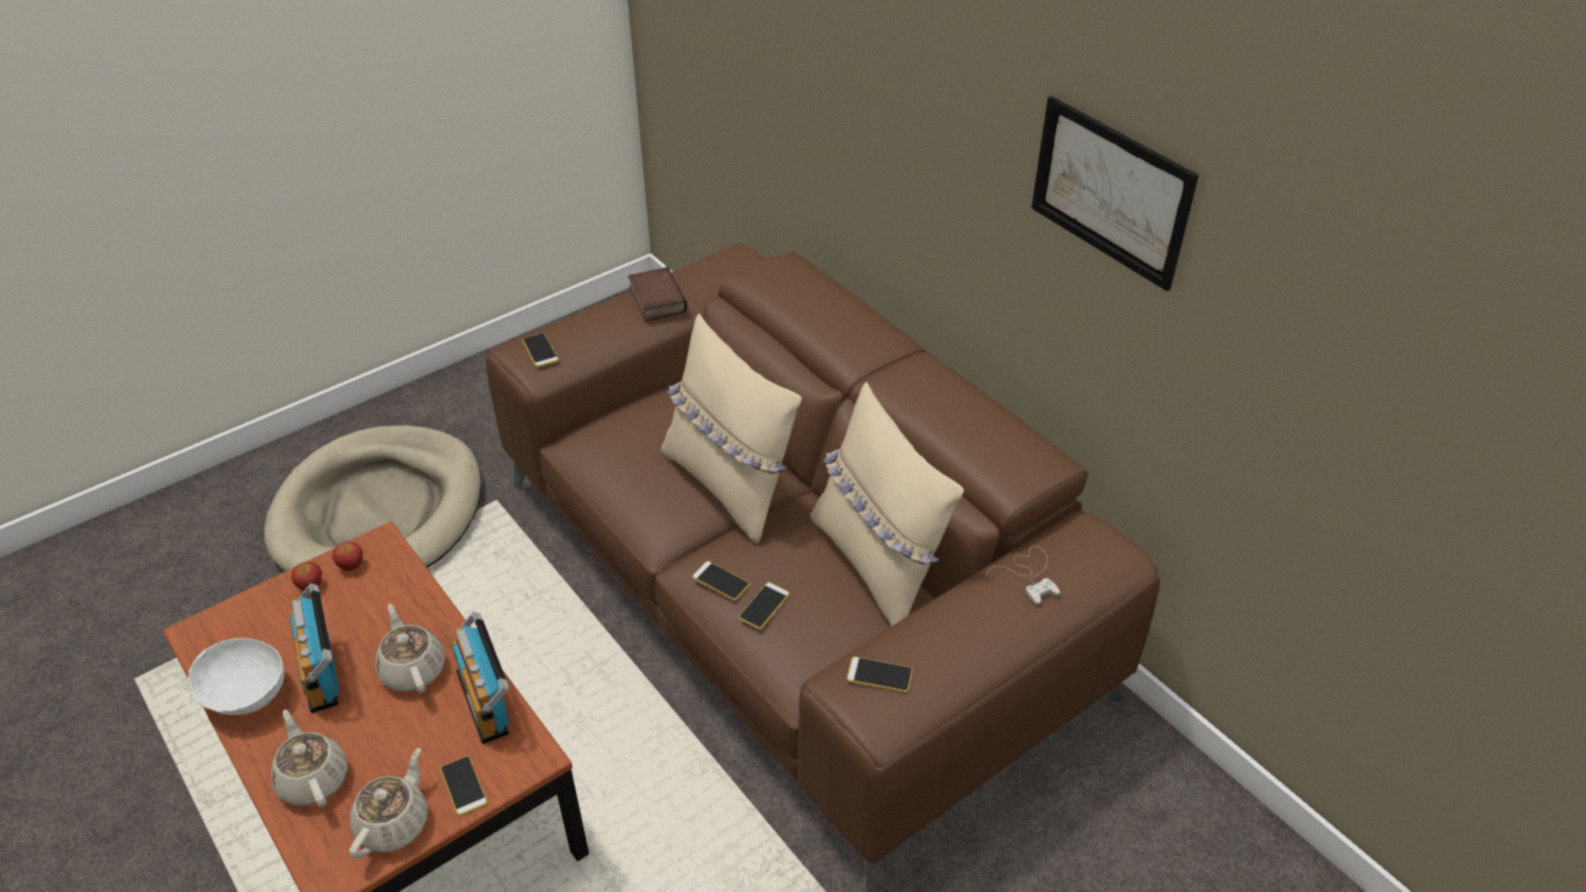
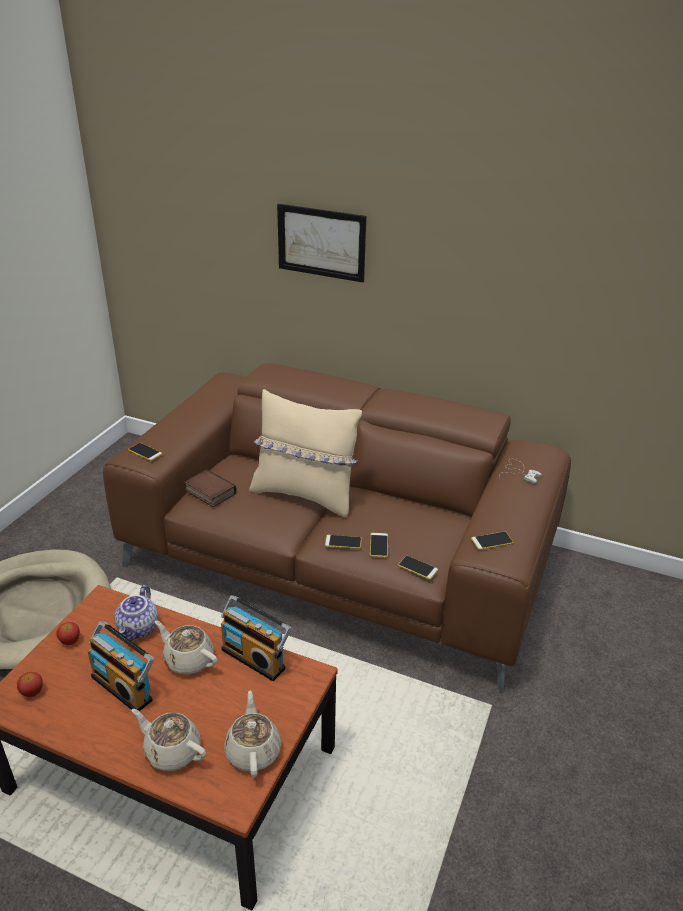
camera: 30 degrees left, 10 degrees down
white bowl [188,638,284,715] -> none
apple [333,541,363,571] -> apple moved to [17,672,43,698]
phone [440,756,488,816] -> phone moved to [398,556,438,580]
book [628,267,687,321] -> book moved to [184,469,237,507]
beige pillow [810,382,964,626] -> none
picture [1031,96,1199,291] -> picture moved to [277,204,366,283]
none -> teapot [115,585,158,641]

